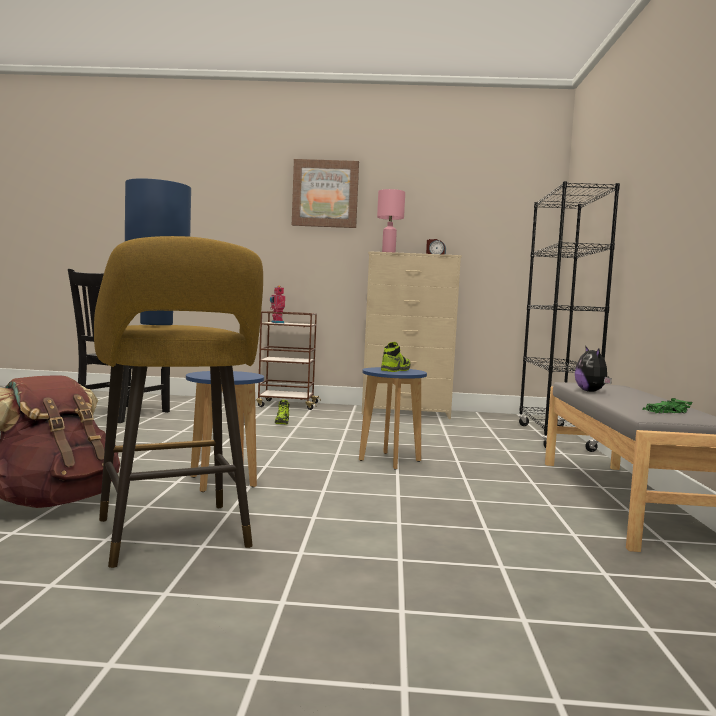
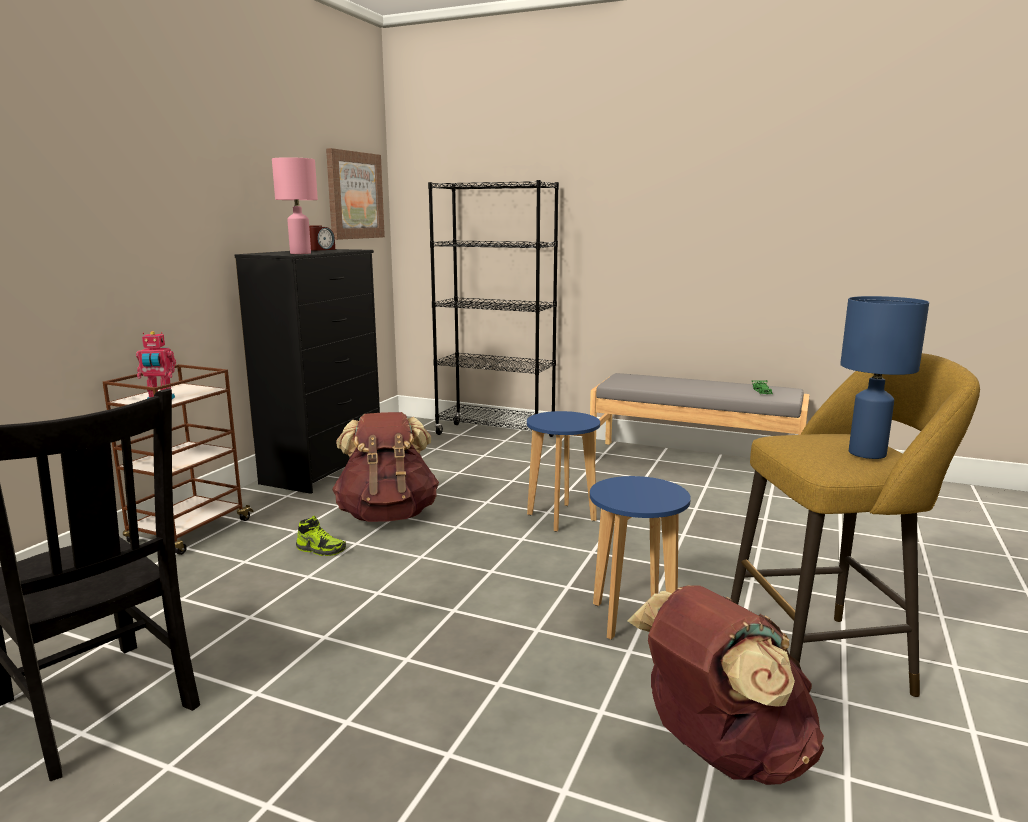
camera: 70 degrees left, 10 degrees up
picture [292,159,359,228] -> picture moved to [326,148,385,240]
beige dresser [362,251,462,419] -> black dresser [235,249,380,494]
shoe [381,342,411,372] -> none
plush toy [575,346,612,392] -> none
none -> brown backpack [332,412,439,522]

